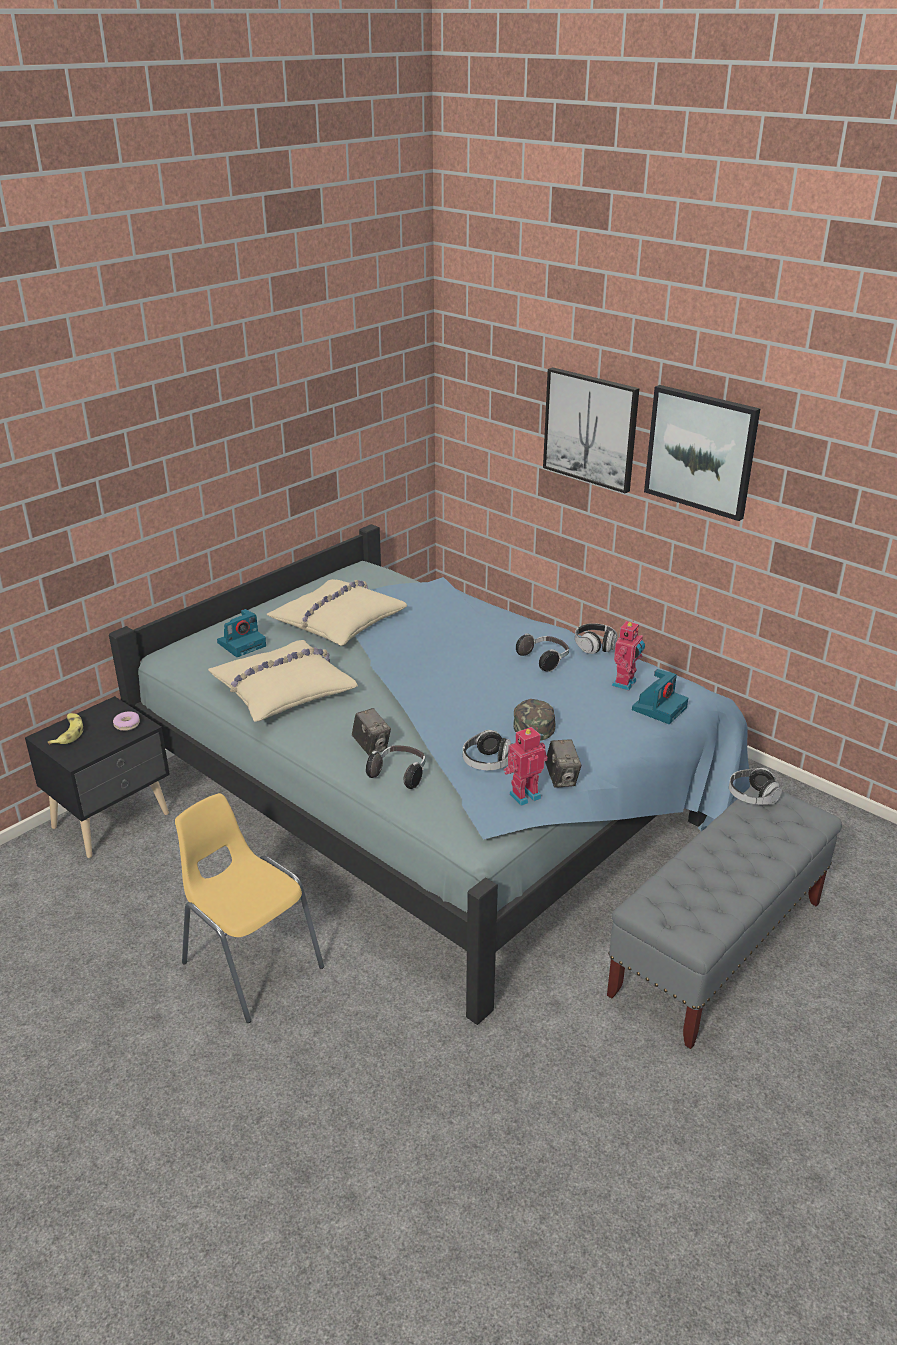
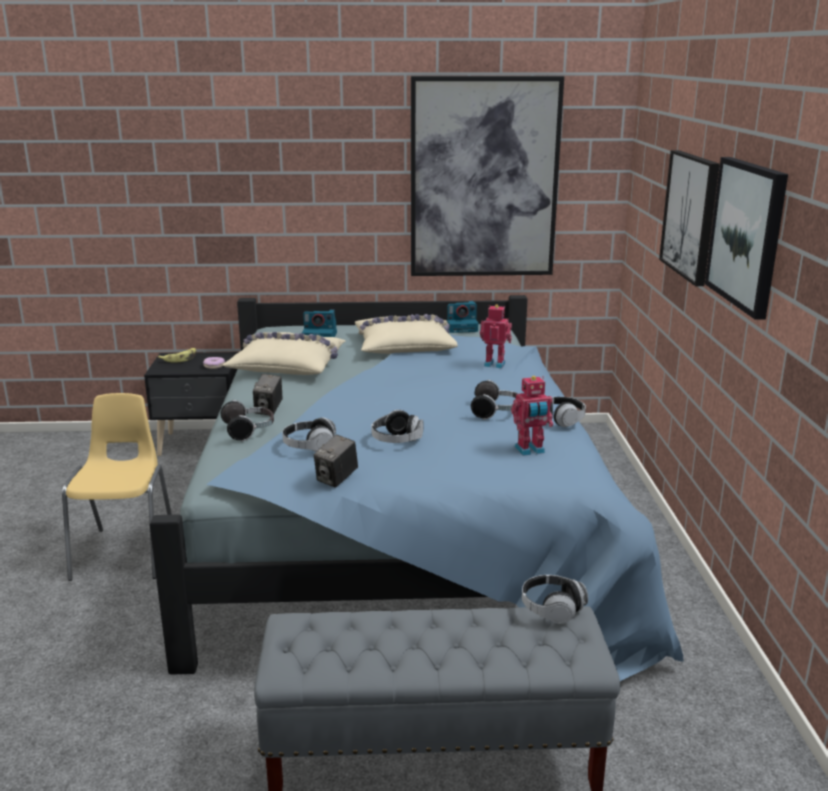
camera: 45 degrees right, 10 degrees down
toy robot [504,727,548,806] -> toy robot moved to [480,304,512,368]
green cap [513,699,555,741] -> headphones [371,410,424,443]
camera [632,669,688,724] -> camera moved to [446,301,478,333]
none -> picture [411,76,564,276]

